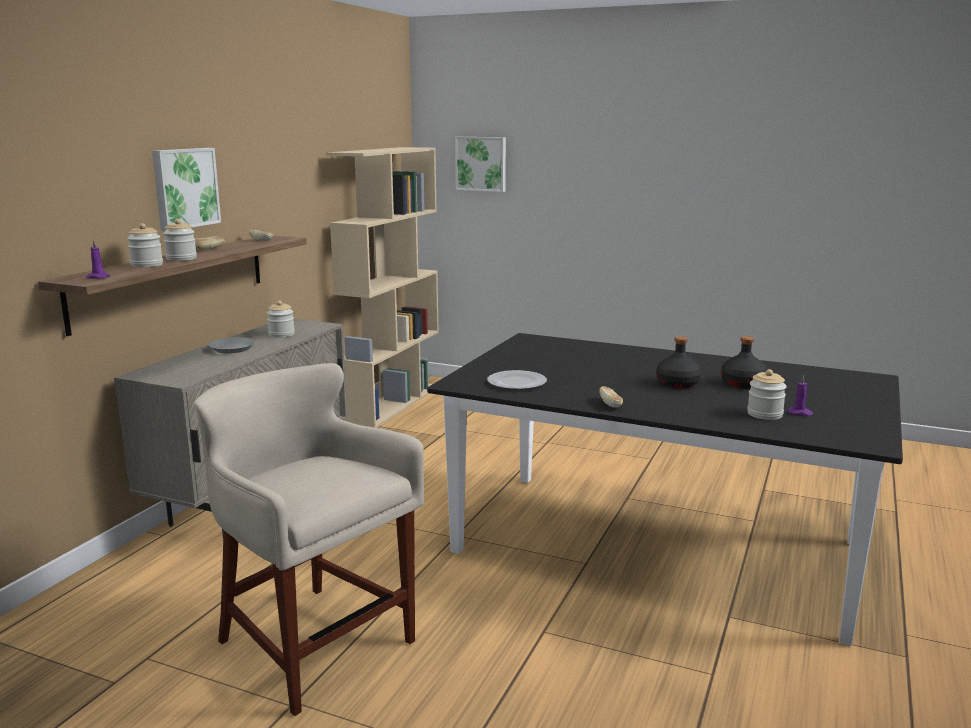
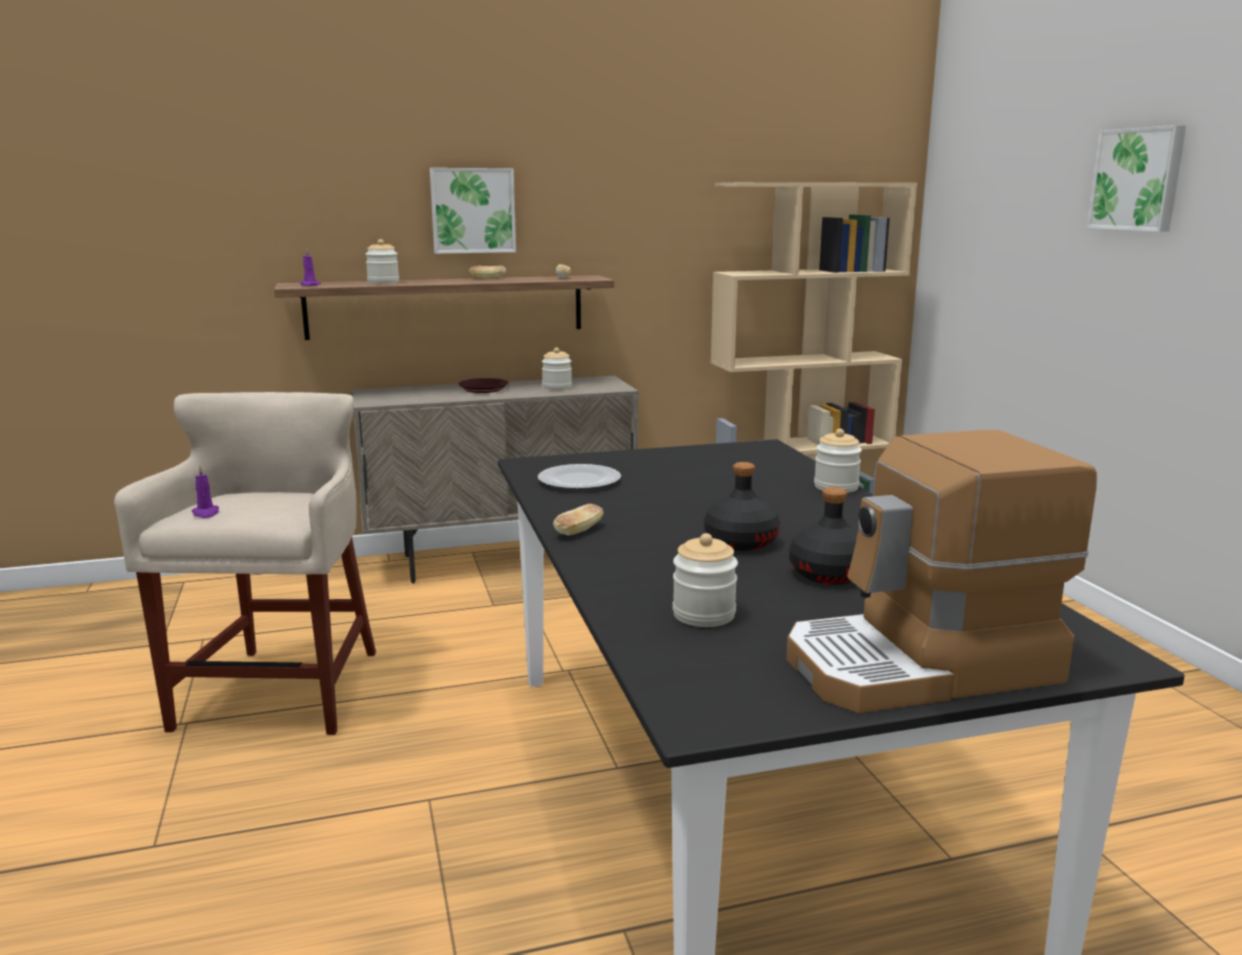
camera: 50 degrees right, 0 degrees up
jar [163,219,197,261] -> jar moved to [814,429,862,493]
grey plate [208,337,255,353] -> brown plate [458,378,508,393]
picture [455,137,506,192] -> picture moved to [1087,125,1186,232]
purple candle [788,375,813,416] -> purple candle moved to [192,466,219,518]
none -> coffee machine [786,430,1097,713]

